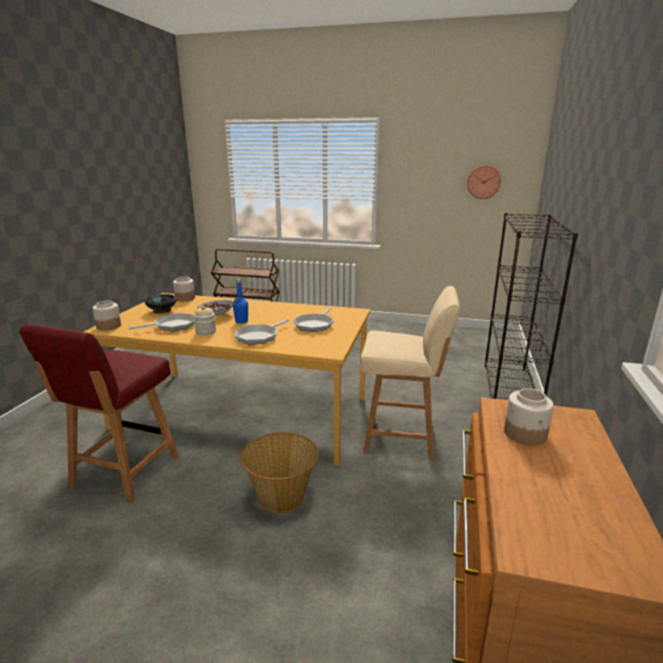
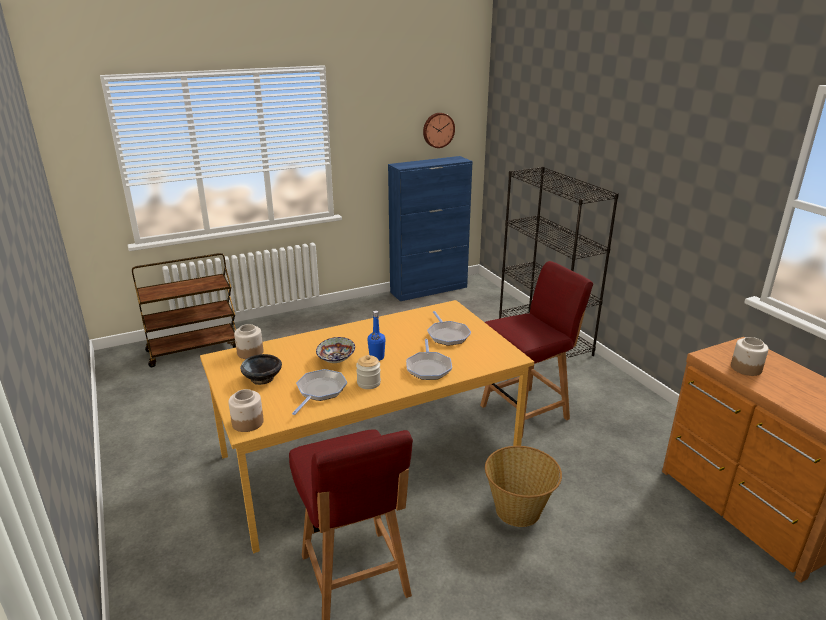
camera: 40 degrees left, 5 degrees up
beige chair [360,286,460,459] -> red chair [480,261,593,438]
none -> blue cabinet [388,156,473,301]

